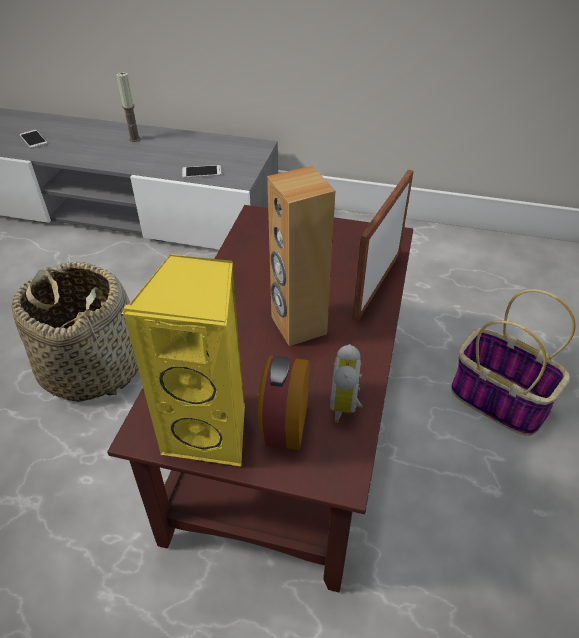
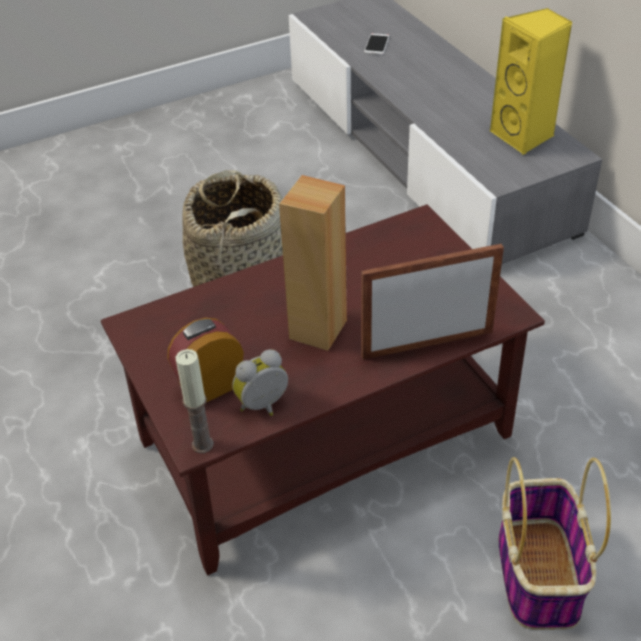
camera: 50 degrees right, 0 degrees up
candle [116,72,140,142] -> candle moved to [176,349,214,453]
yellow speaker [121,253,245,468] -> yellow speaker moved to [490,8,572,155]
phone [182,165,221,178] -> none

